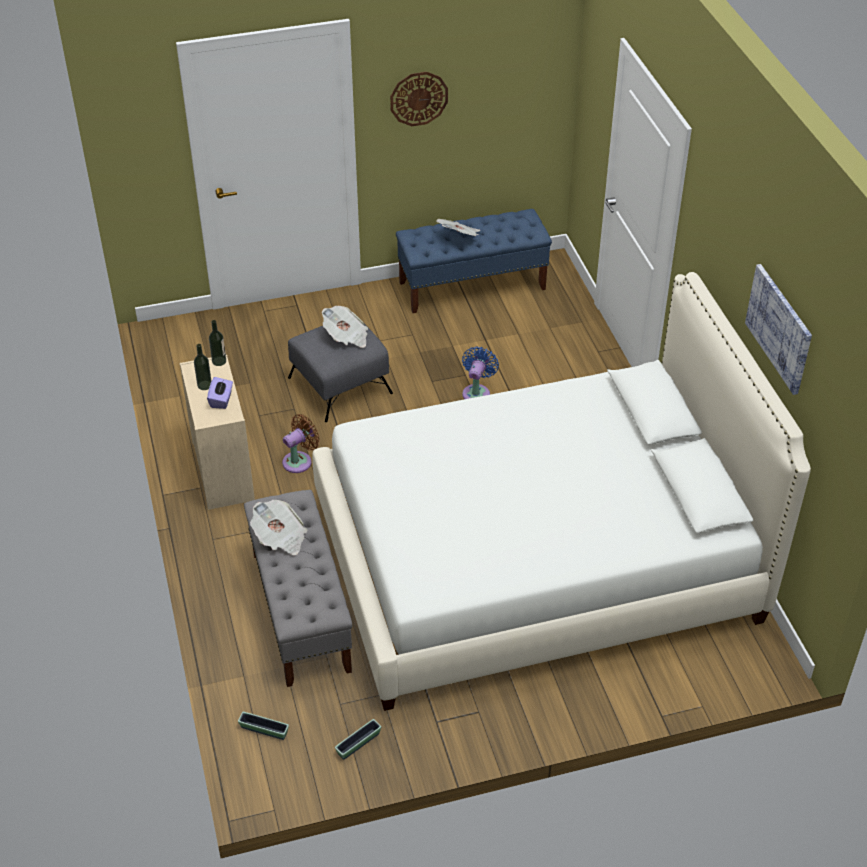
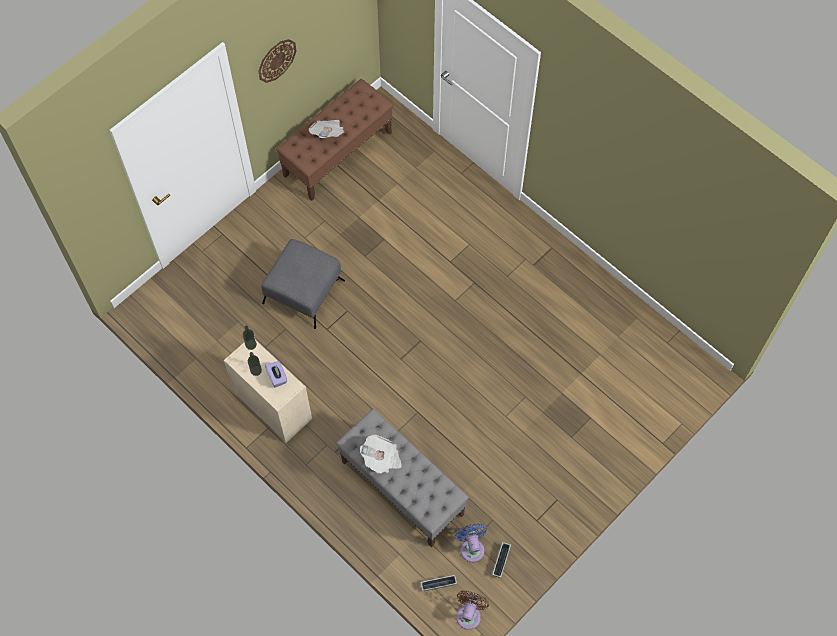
camera: 30 degrees left, 20 degrees up
brown fan [282,414,320,473] -> brown fan moved to [456,591,489,630]
white bed [312,272,811,711] -> none
newspaper [322,306,368,348] -> none
blue bench [396,209,552,313] -> brown bench [276,79,393,201]
blue fan [462,346,499,399] -> blue fan moved to [455,524,487,562]
picture [745,264,812,395] -> none

